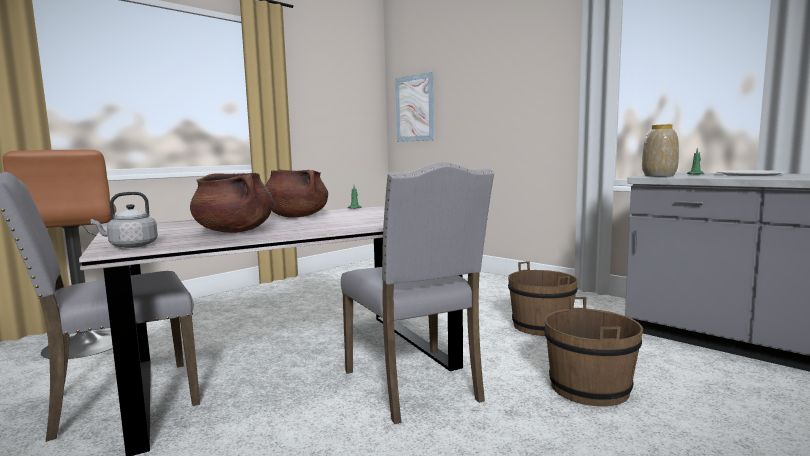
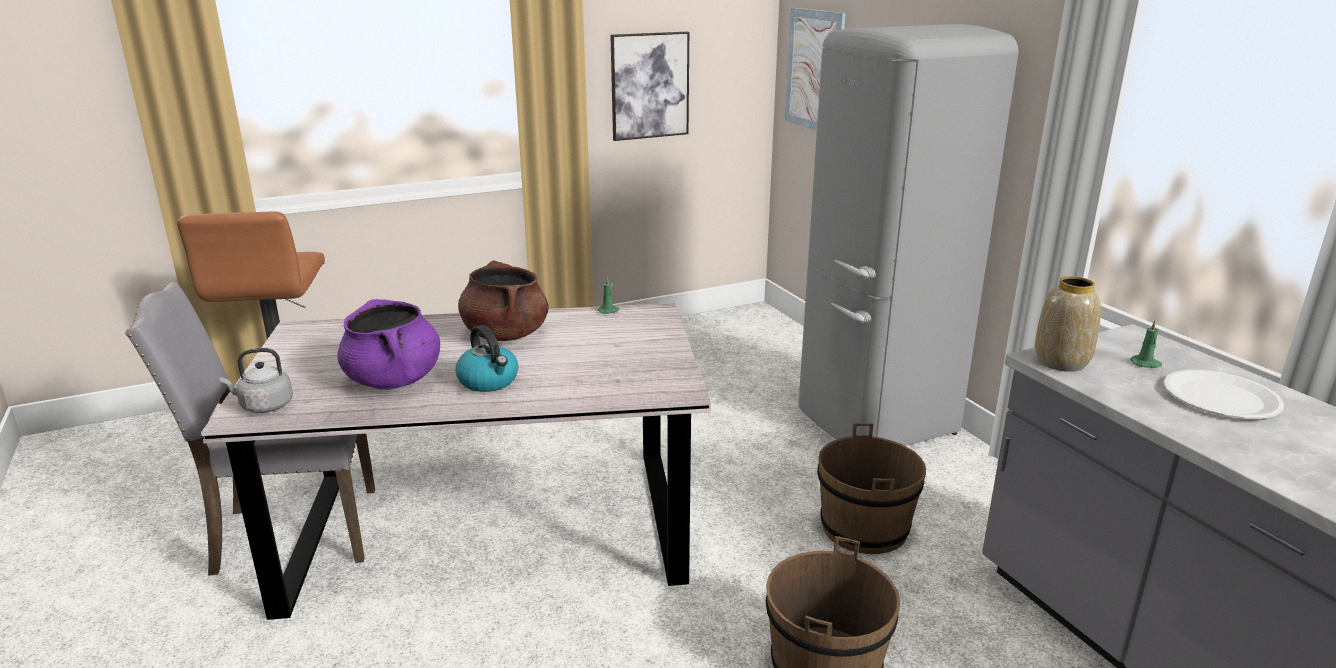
camera: 20 degrees right, 15 degrees up
brown cooking pot [190,173,273,233] -> purple cooking pot [338,299,440,390]
grey chair [341,162,494,424] -> none
none -> kettle [455,325,518,392]
none -> picture [610,32,689,141]
none -> grey fridge [798,24,1018,446]

